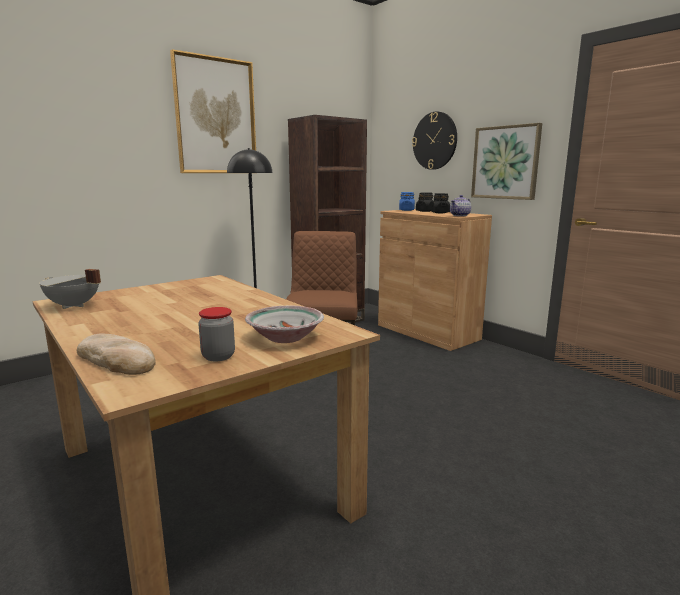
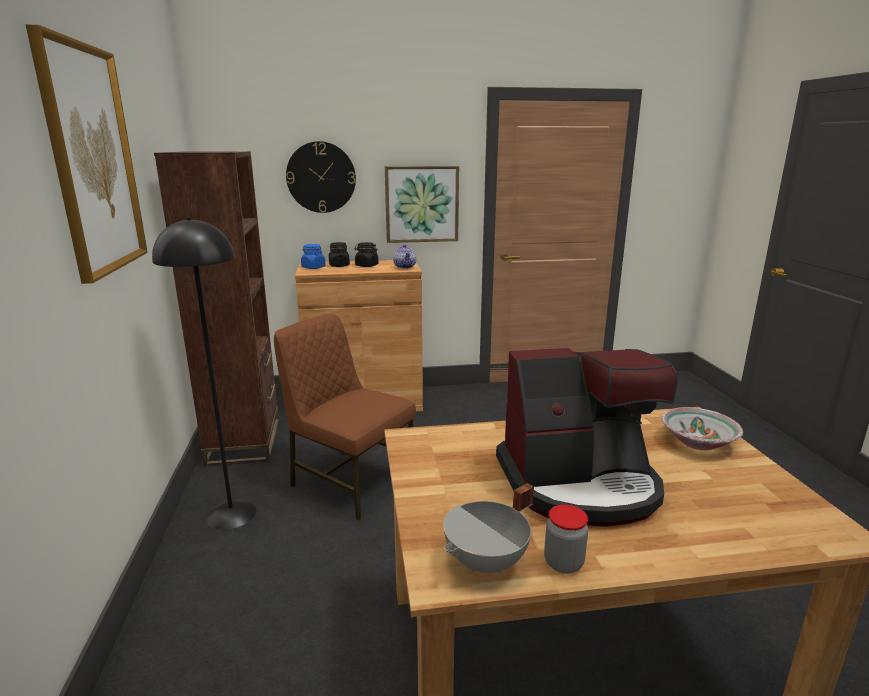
camera: 60 degrees left, 5 degrees up
bread [77,333,156,375] -> none
jar [198,307,235,361] -> jar moved to [544,505,588,574]
none -> coffee machine [496,348,677,527]

